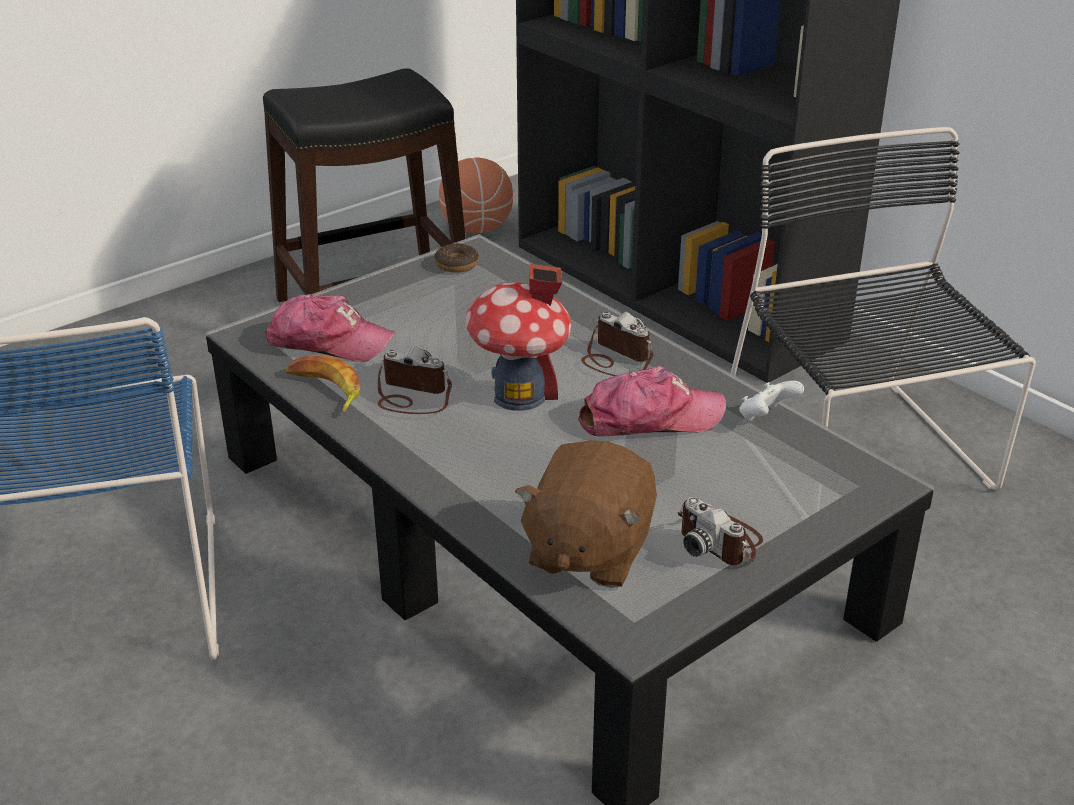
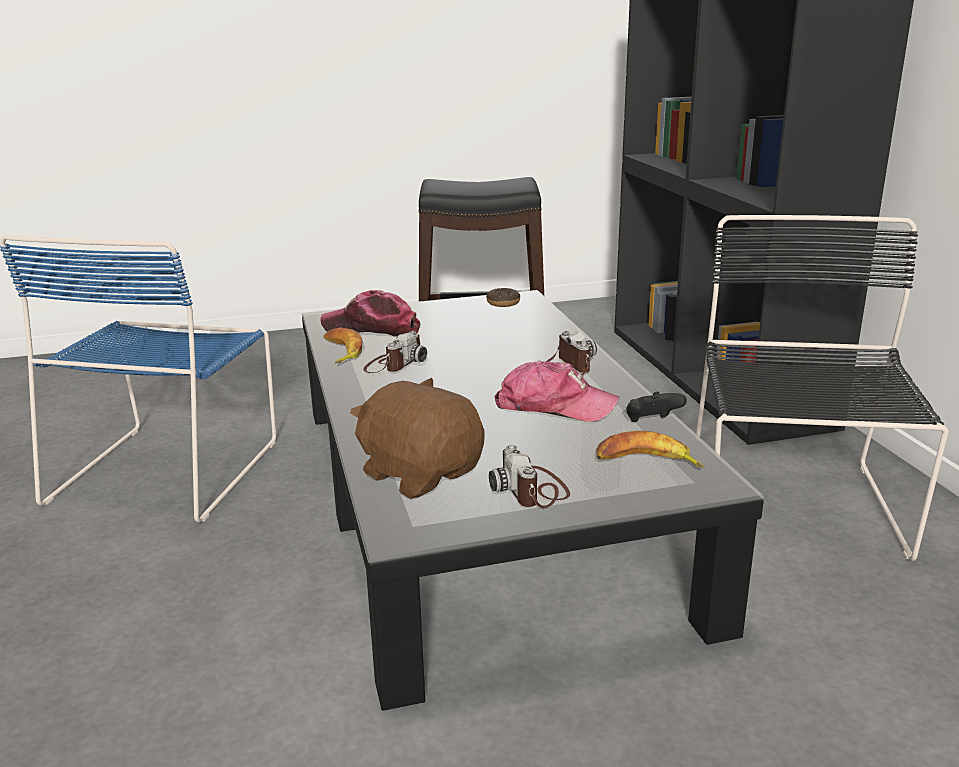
camera: 25 degrees right, 10 degrees down
cap [265,294,396,362] -> cap turned 150 degrees clockwise [320,290,420,336]
camera [378,346,452,414] -> camera turned 75 degrees clockwise [364,331,427,373]
basketball [439,158,513,234] -> none
toy house [465,264,571,411] -> none
brown plush toy [515,440,657,588] -> brown plush toy turned 90 degrees clockwise [350,378,485,499]
white game controller [739,381,804,421] -> black game controller [627,392,687,422]
none -> banana [597,431,705,468]

